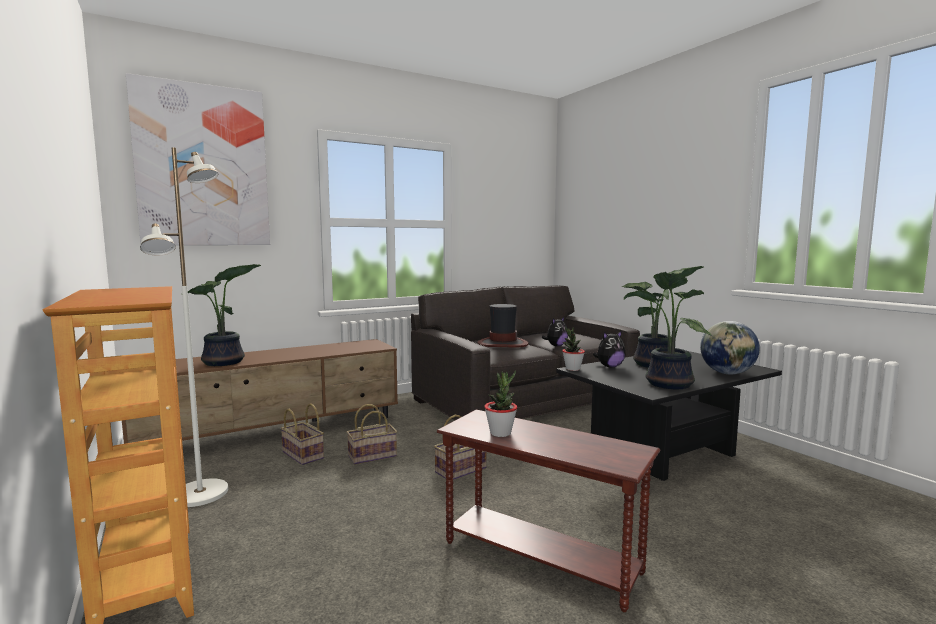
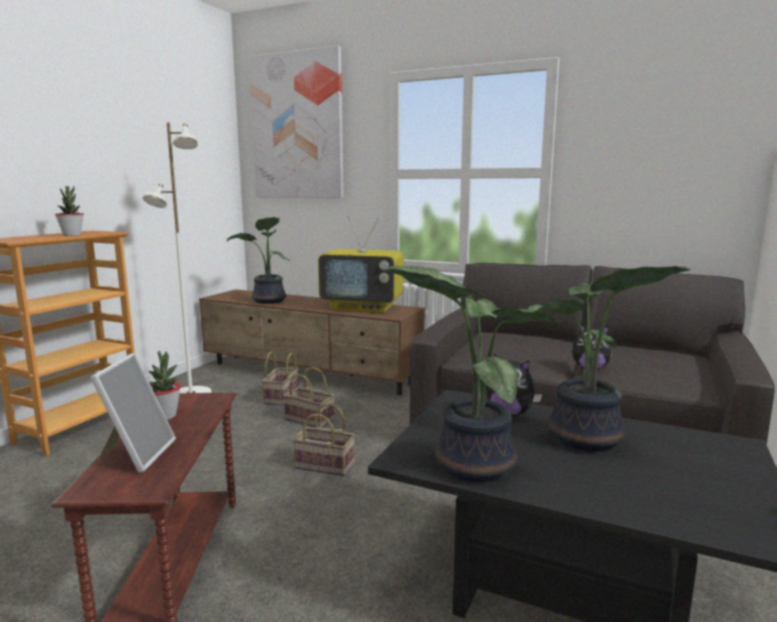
camera: 55 degrees right, 5 degrees up
hat [477,304,529,347] -> none
potted plant [562,326,585,371] -> potted plant moved to [55,186,84,236]
globe [700,321,760,374] -> none
none -> picture frame [90,353,176,473]
none -> television [318,217,403,313]

